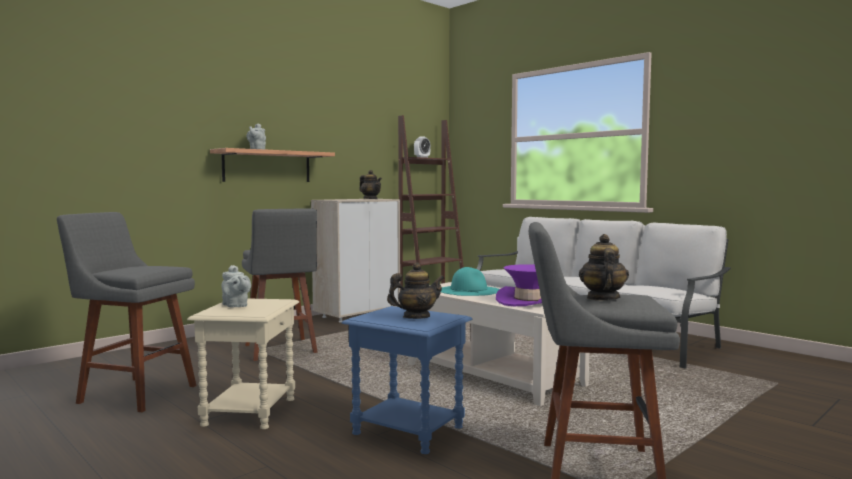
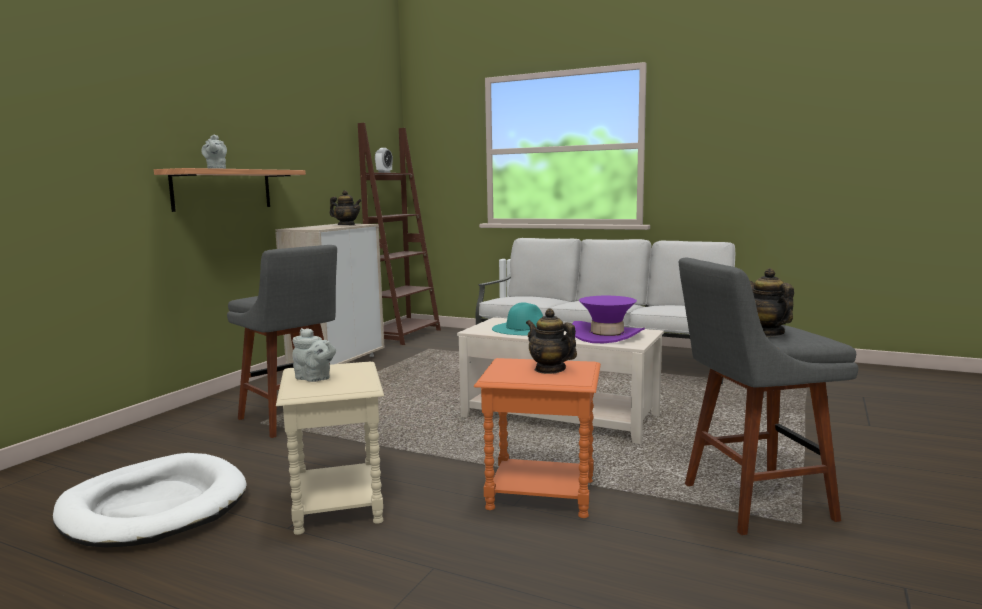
camera: 20 degrees left, 5 degrees up
grey stool [57,212,197,412] -> white dog bed [53,453,247,548]
blue side table [341,306,472,454] -> orange side table [474,358,601,518]
teapot [387,262,445,319] -> teapot turned 90 degrees counterclockwise [526,309,577,374]

